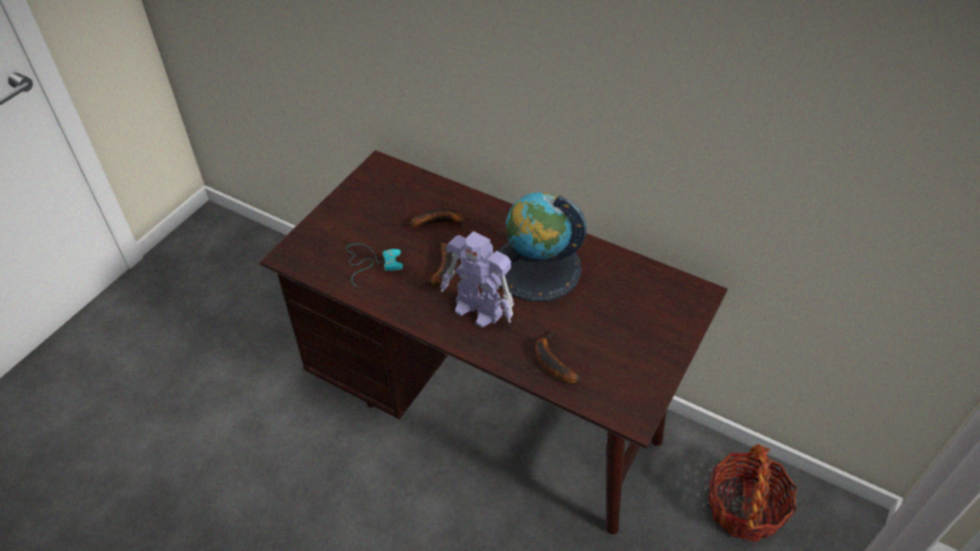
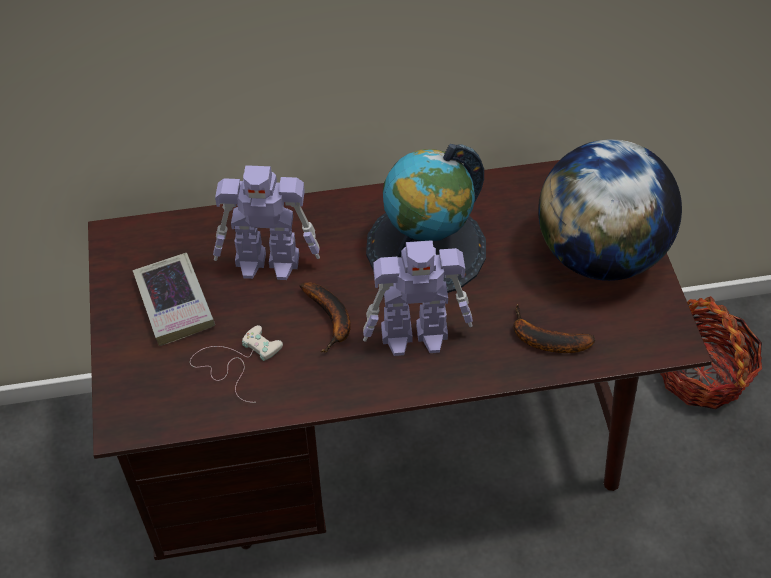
camera: 40 degrees left, 5 degrees up
turquoise game controller [346,244,403,287] -> white game controller [190,325,283,403]
banana [409,209,467,233] -> toy robot [213,165,320,280]
none -> book [132,253,215,346]
none -> globe [538,139,682,281]

